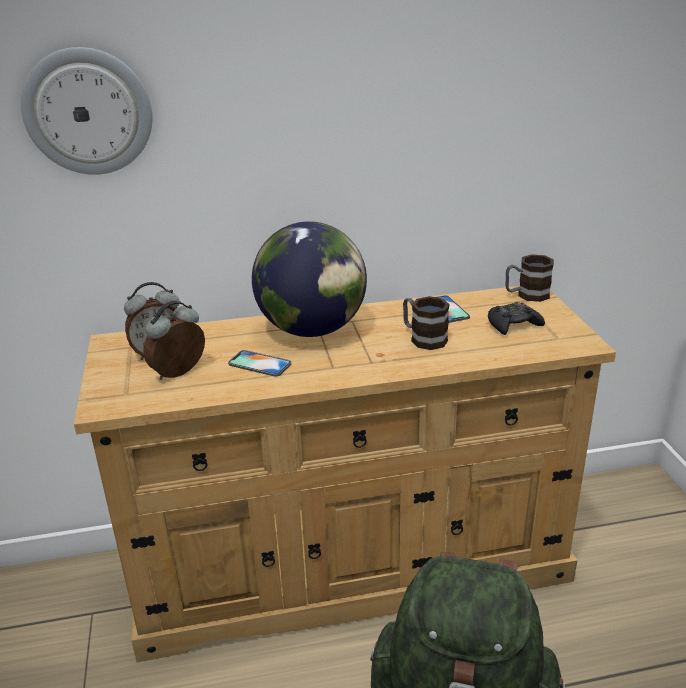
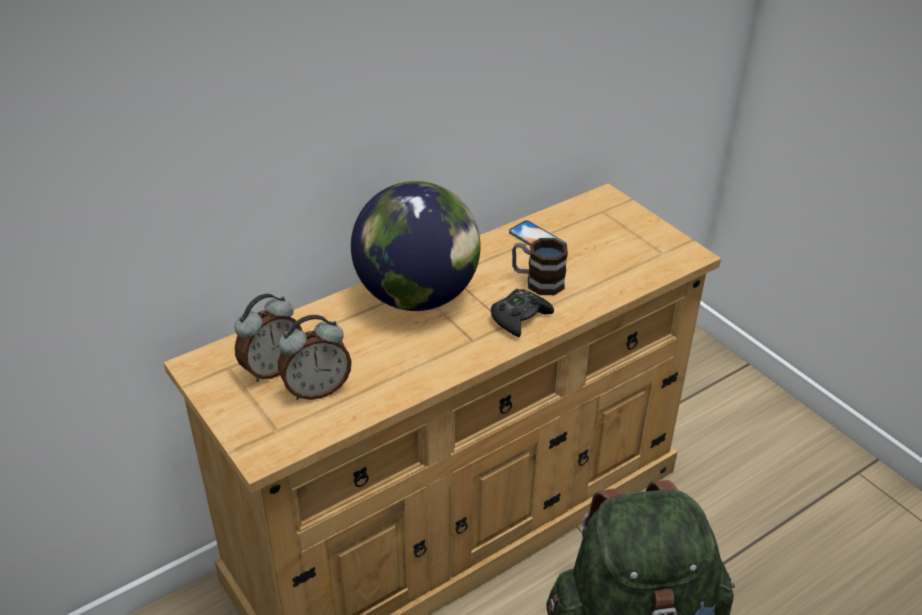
camera: 25 degrees left, 10 degrees up
wall clock [21,47,152,175] -> none
alarm clock [143,300,205,380] -> alarm clock turned 135 degrees counterclockwise [278,315,352,400]
phone [228,350,291,377] -> none
black game controller [488,302,545,335] -> black game controller moved to [491,289,554,337]
mug [506,254,554,302] -> none

